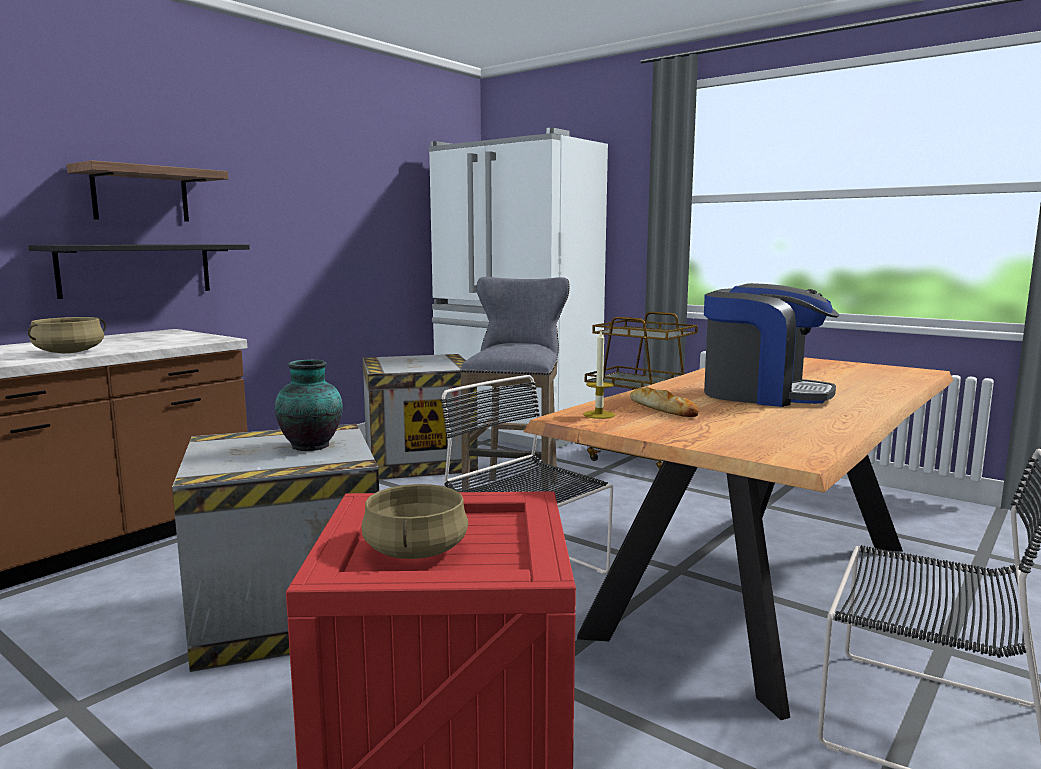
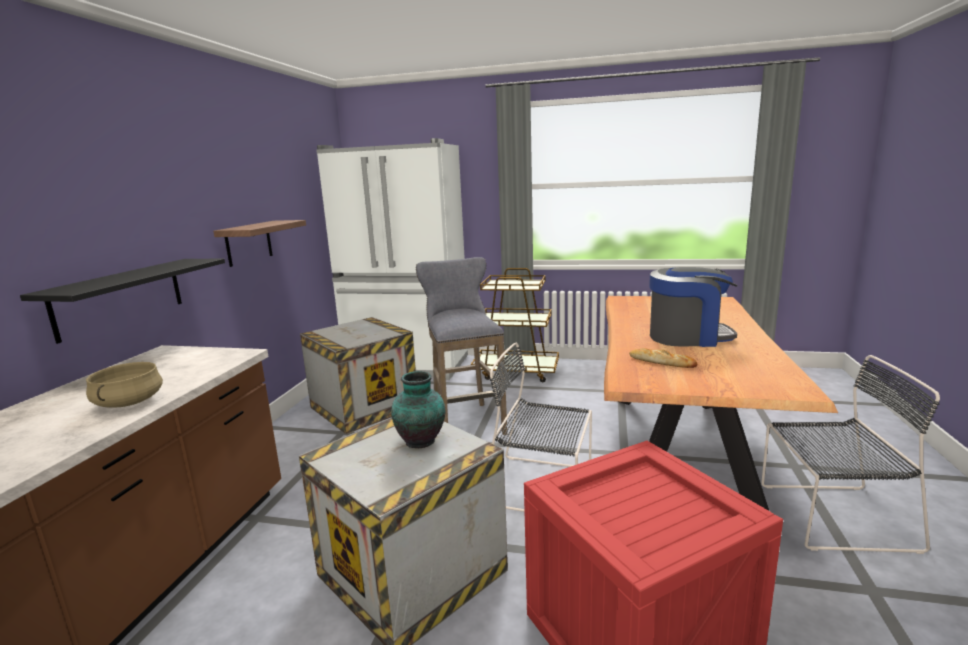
camera: 25 degrees left, 5 degrees up
shelf [67,160,228,222] -> shelf moved to [213,220,306,267]
beige cooking pot [362,484,468,559] -> none
candle [583,331,615,419] -> none

